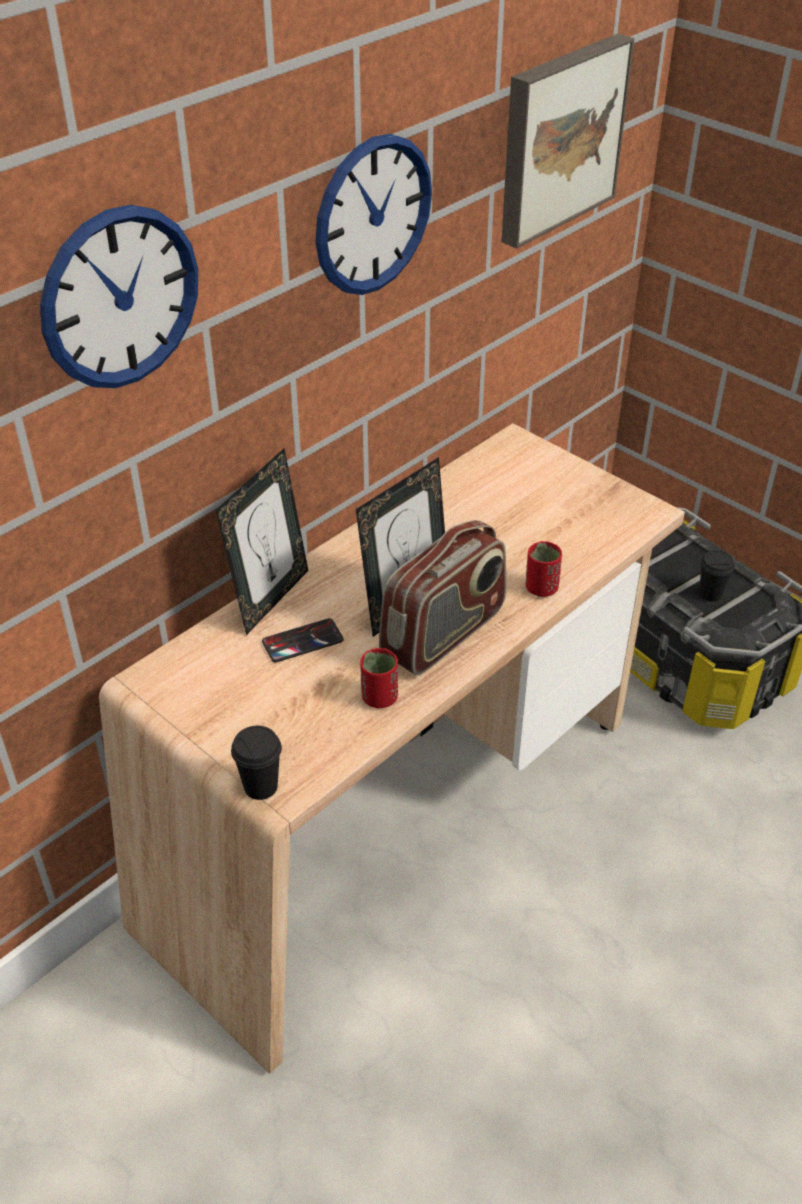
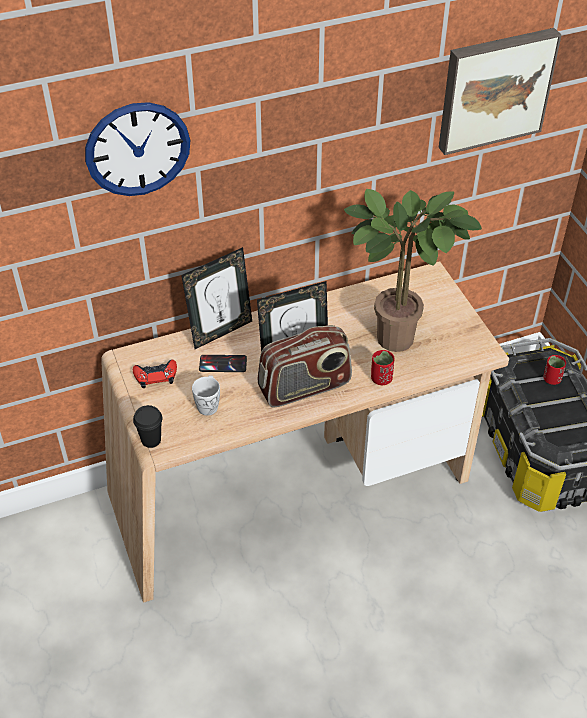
camera: 25 degrees right, 5 degrees up
wall clock [315,134,432,295] -> none
red cup [360,648,398,708] -> red cup moved to [543,355,566,385]
black cup [699,550,735,602] -> none
none -> red game controller [133,359,177,388]
none -> white mug [192,375,220,416]
none -> potted plant [344,189,482,352]

